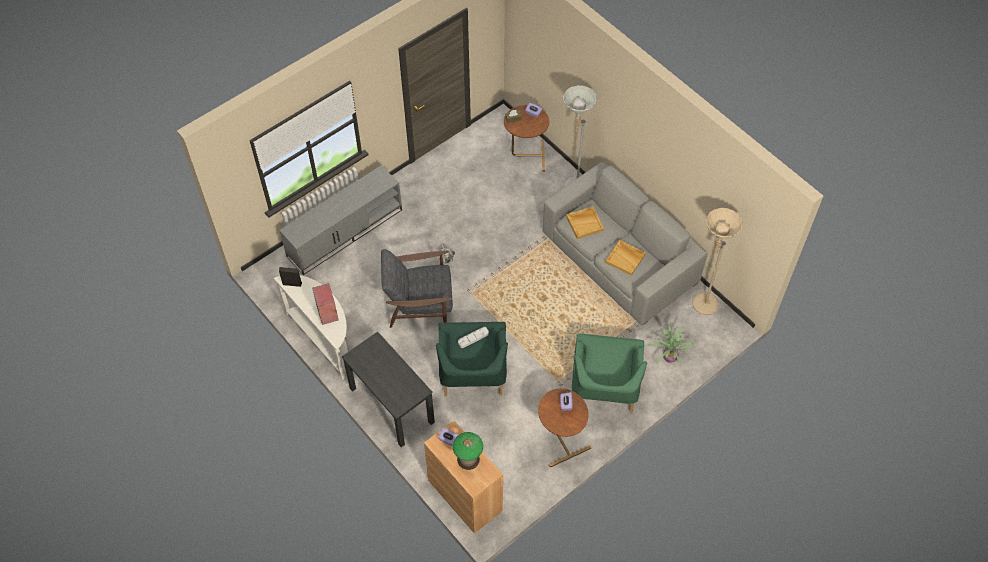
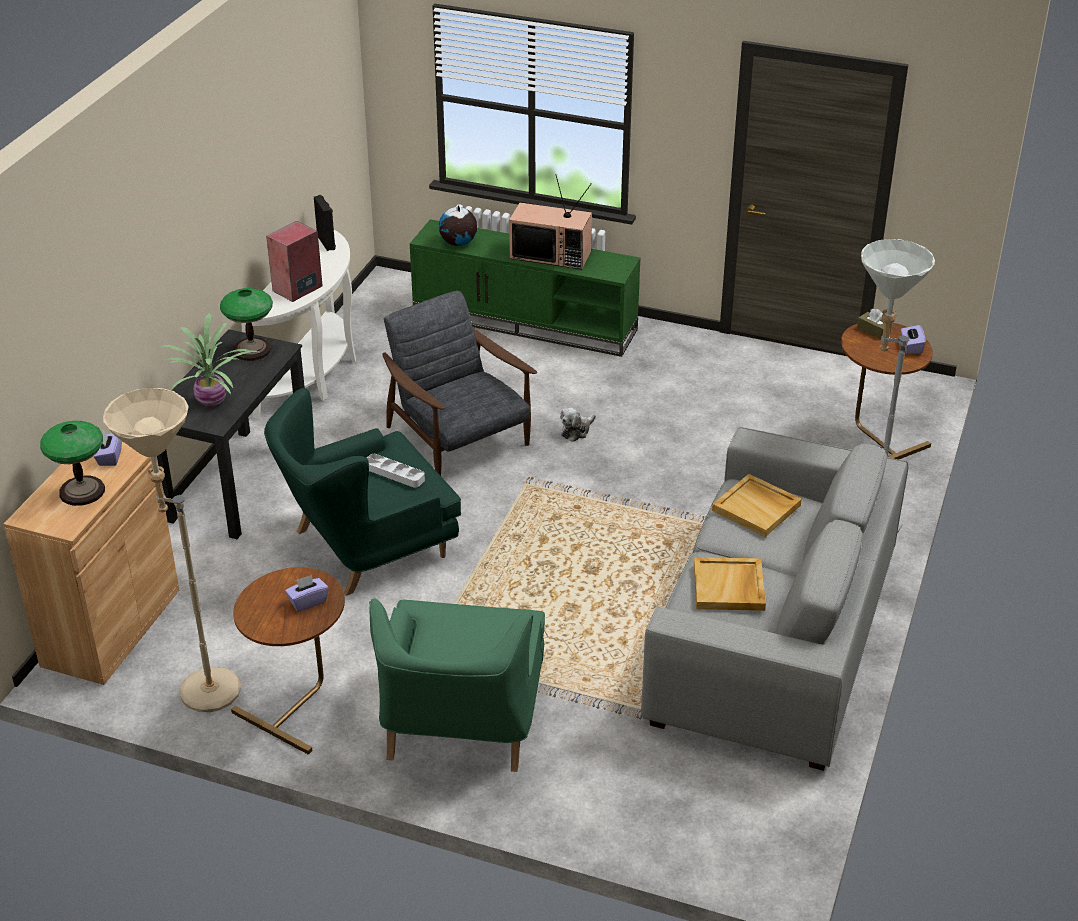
camera: 60 degrees right, 20 degrees down
grey tv stand [279,165,402,275] -> green tv stand [410,219,640,357]
green armchair [572,333,647,414] -> green armchair turned 60 degrees counterclockwise [369,598,545,772]
potted plant [647,324,696,366] -> potted plant moved to [160,313,258,407]
beige floor lamp [692,208,743,315] -> beige floor lamp moved to [103,388,241,712]
none -> table lamp [220,288,273,361]
none -> globe [439,205,477,246]
none -> television [509,174,592,269]

